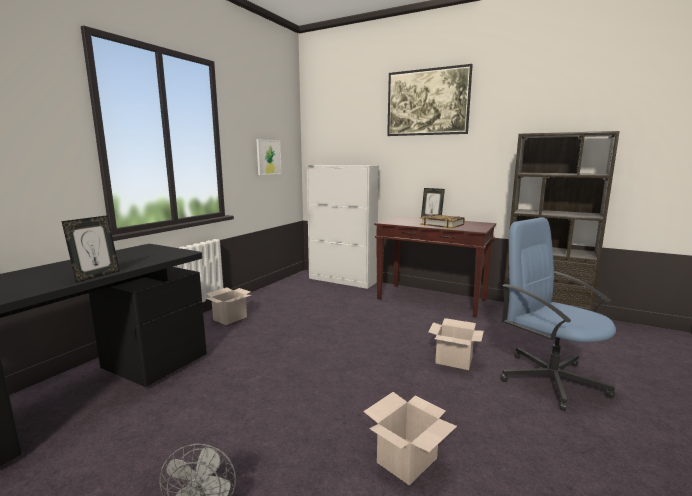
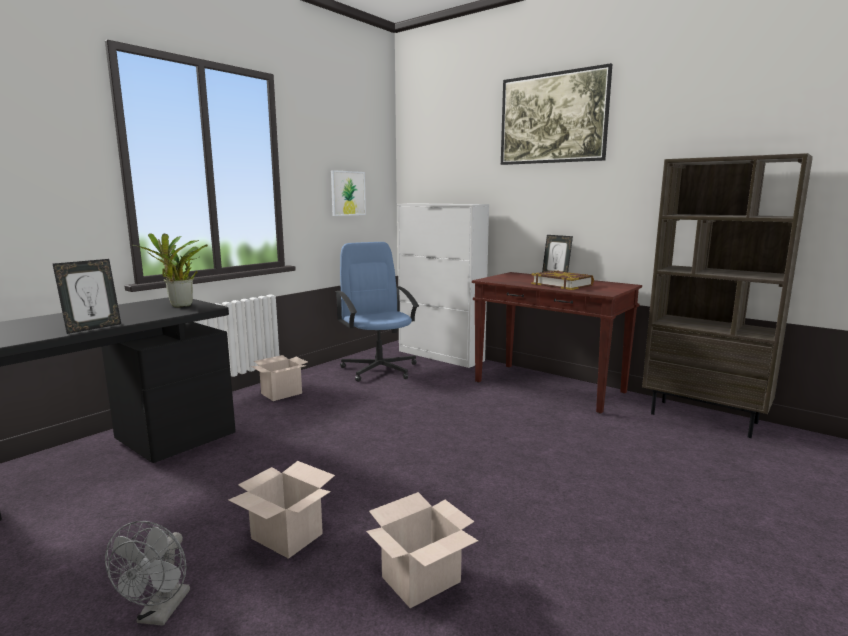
camera: 10 degrees right, 0 degrees up
cardboard box [428,318,484,370] -> cardboard box moved to [228,461,335,559]
blue office chair [501,217,616,411] -> blue office chair moved to [335,242,419,382]
none -> potted plant [133,233,208,307]

